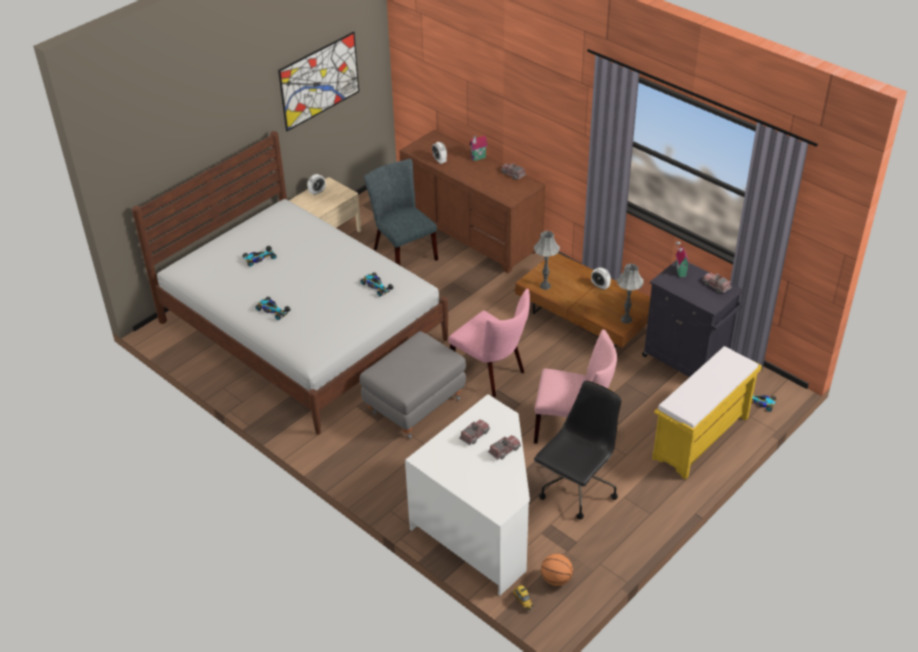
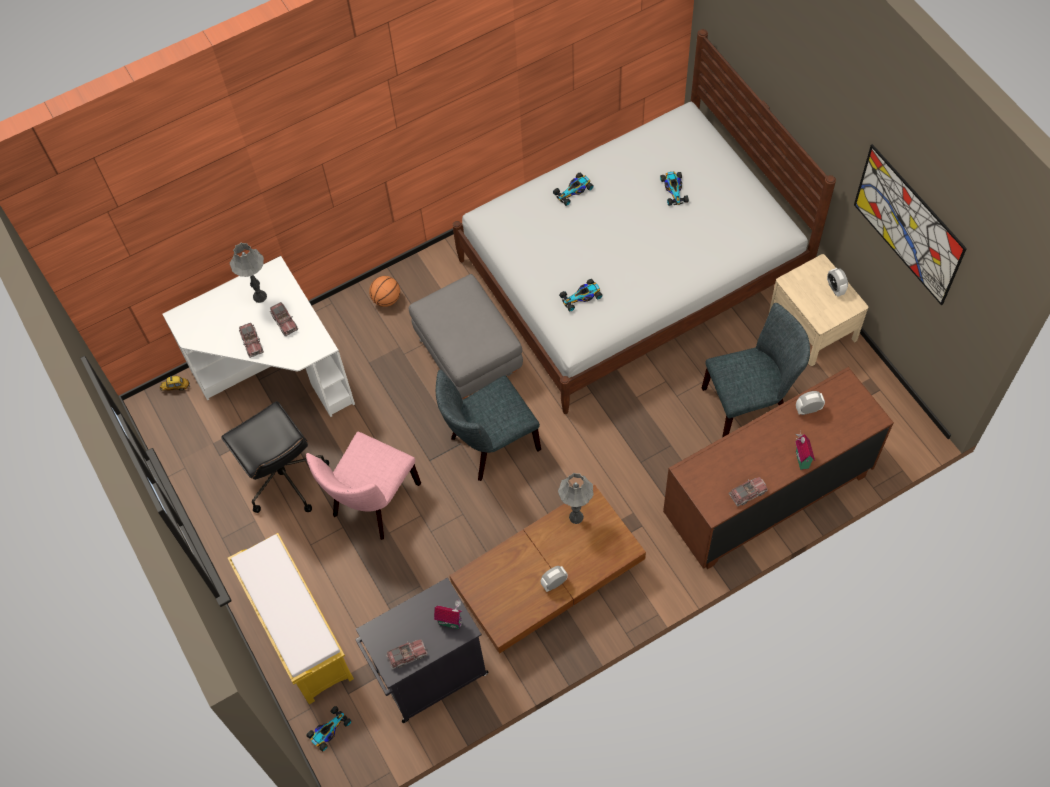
camera: 110 degrees right, 20 degrees up
pink chair [448,289,530,397] -> grey chair [436,370,541,481]
basketball [541,554,573,586] -> basketball moved to [369,276,400,307]
grey table lamp [616,263,644,324] -> grey table lamp moved to [230,243,267,303]

